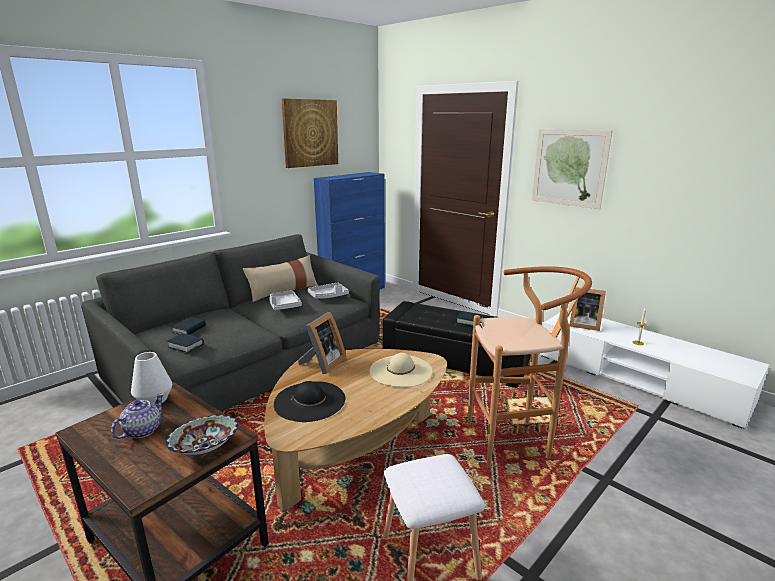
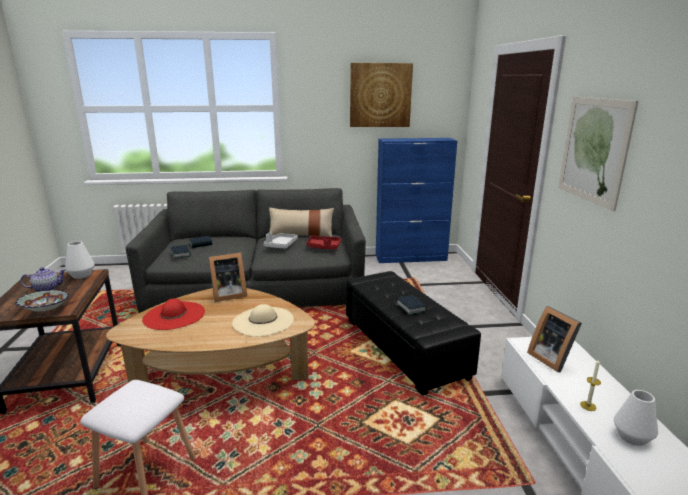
camera: 40 degrees right, 0 degrees up
black hat [274,381,345,422] -> red hat [142,298,205,330]
grey tray [307,282,349,299] -> red tray [306,236,341,249]
brown stool [468,266,592,468] -> none
none -> white vase [614,390,658,446]

